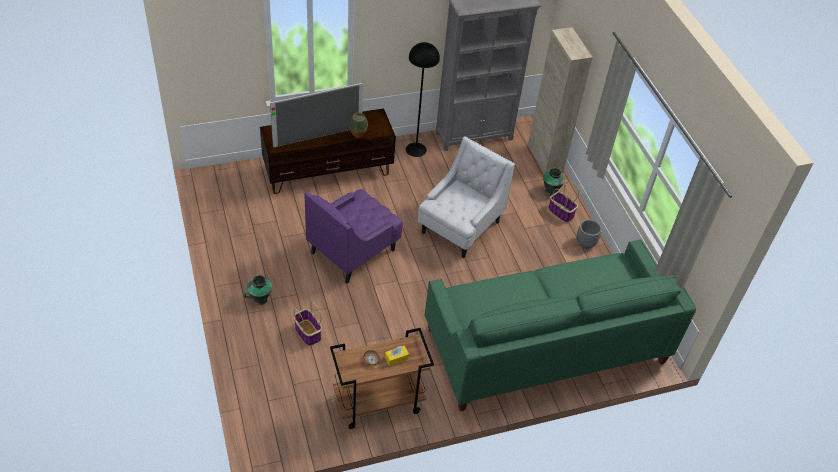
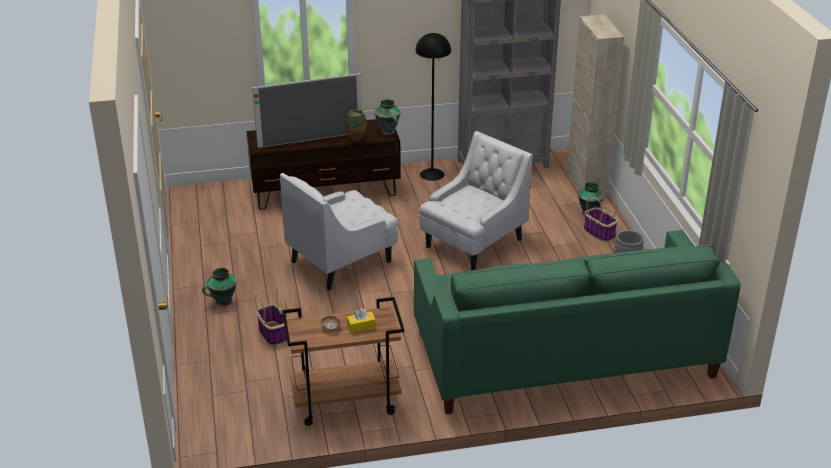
camera: 10 degrees right, 15 degrees down
purple armchair [304,189,403,283] -> white armchair [280,173,398,291]
none -> vase [375,99,401,135]

